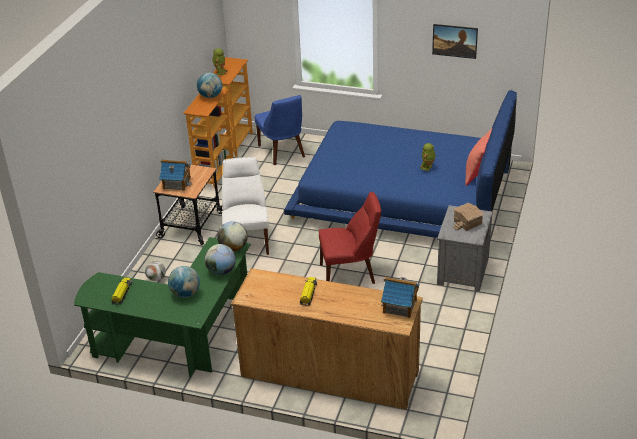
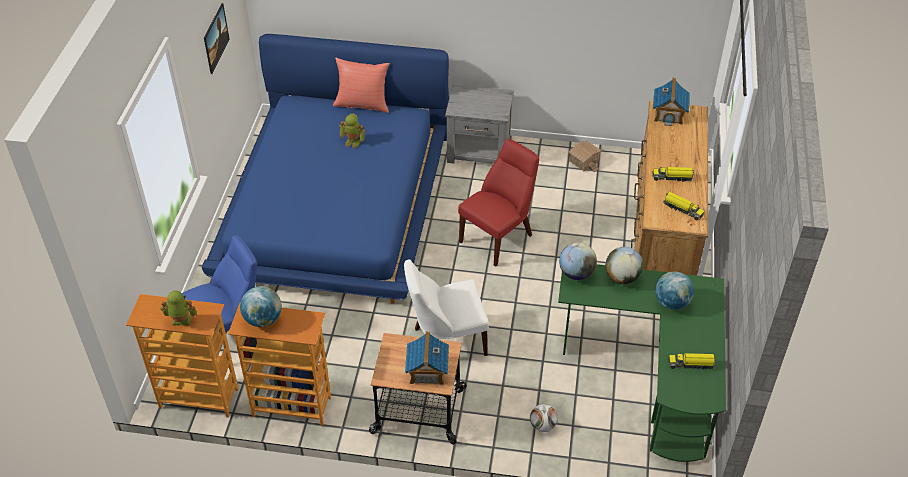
camera: 100 degrees left, 10 degrees up
red chair [319,192,381,284] -> red chair turned 60 degrees clockwise [458,139,539,267]
toy house [453,203,484,231] -> toy house moved to [569,140,602,172]
none -> toy truck [664,192,704,220]

